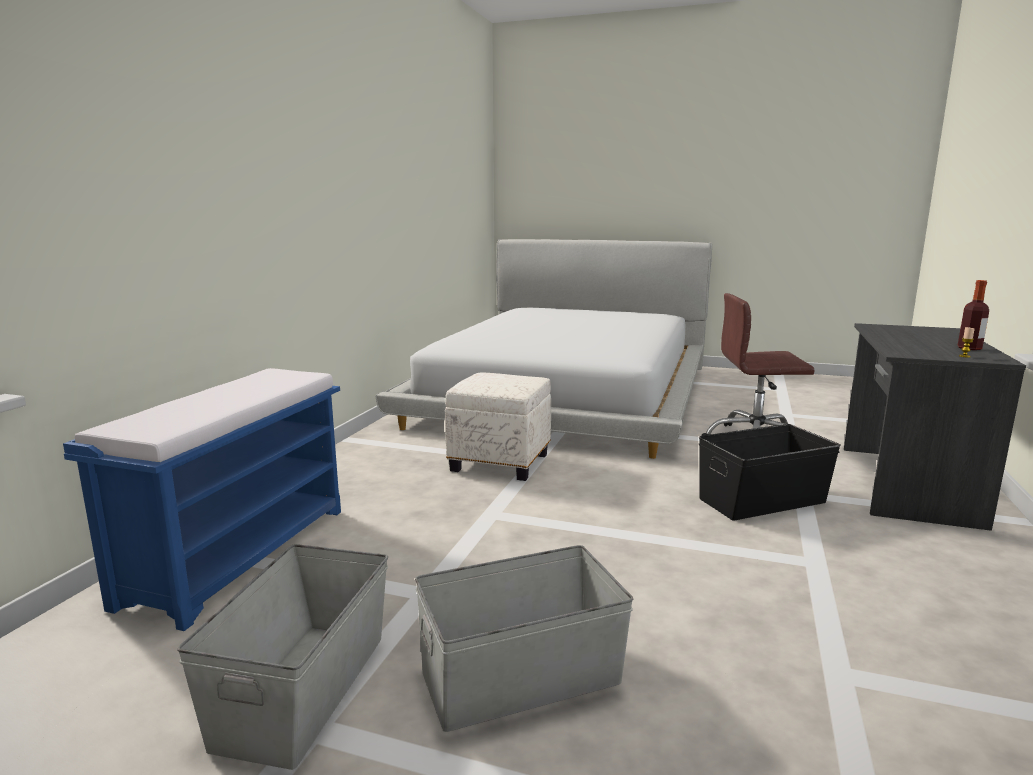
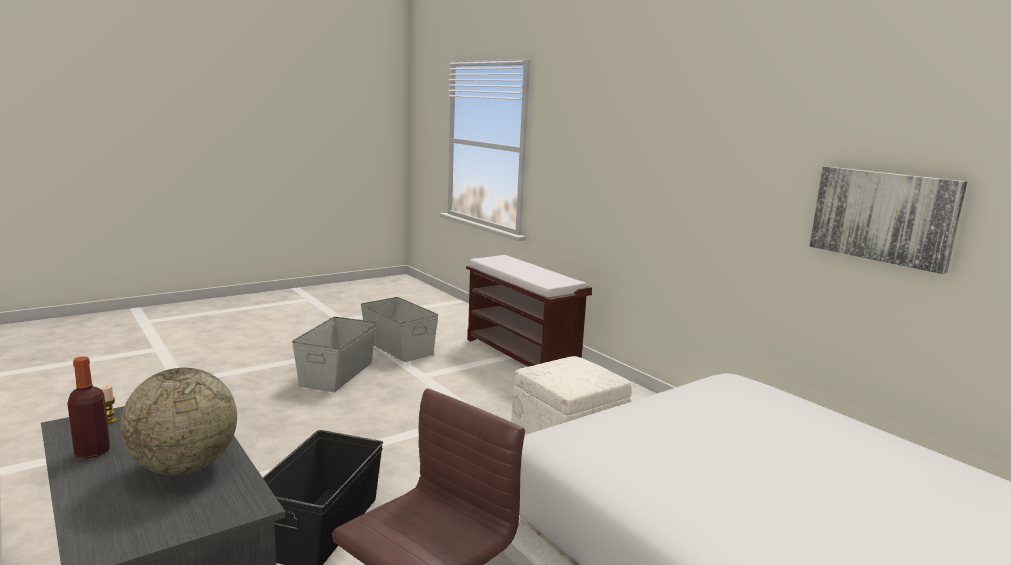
camera: 125 degrees right, 0 degrees up
blue bench [63,368,341,631] -> brown bench [466,255,592,367]
none -> globe [120,368,237,475]
none -> picture [810,166,967,274]

